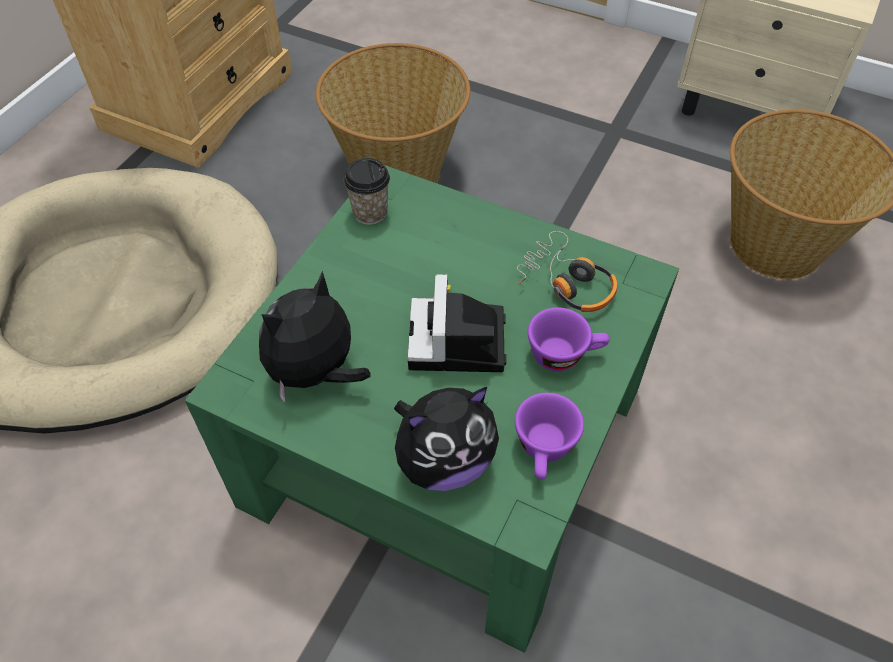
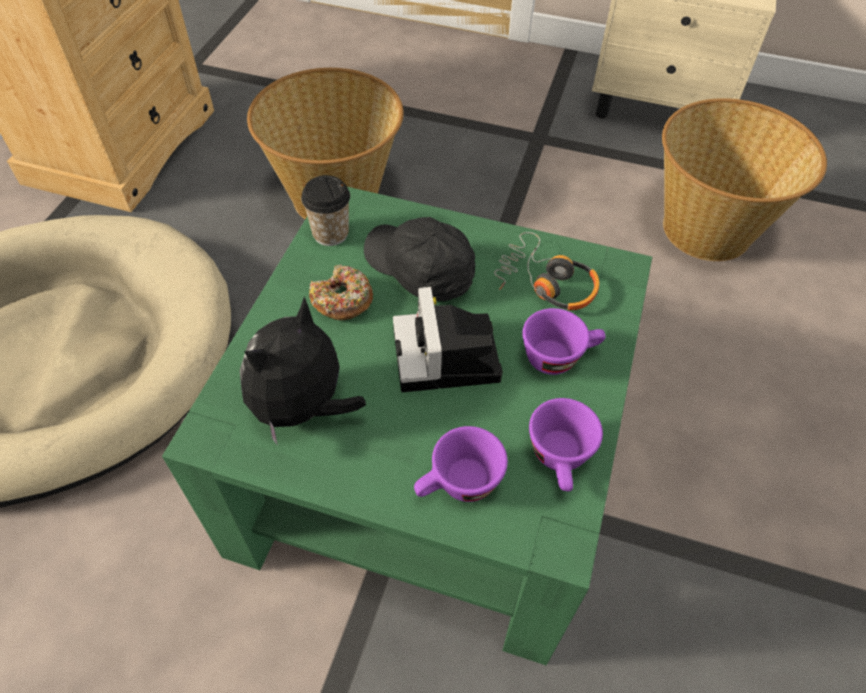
camera: 10 degrees left, 0 degrees up
plush toy [394,387,499,491] -> purple cup [414,426,508,502]
none -> donut [309,265,373,320]
none -> black cap [364,217,475,301]

